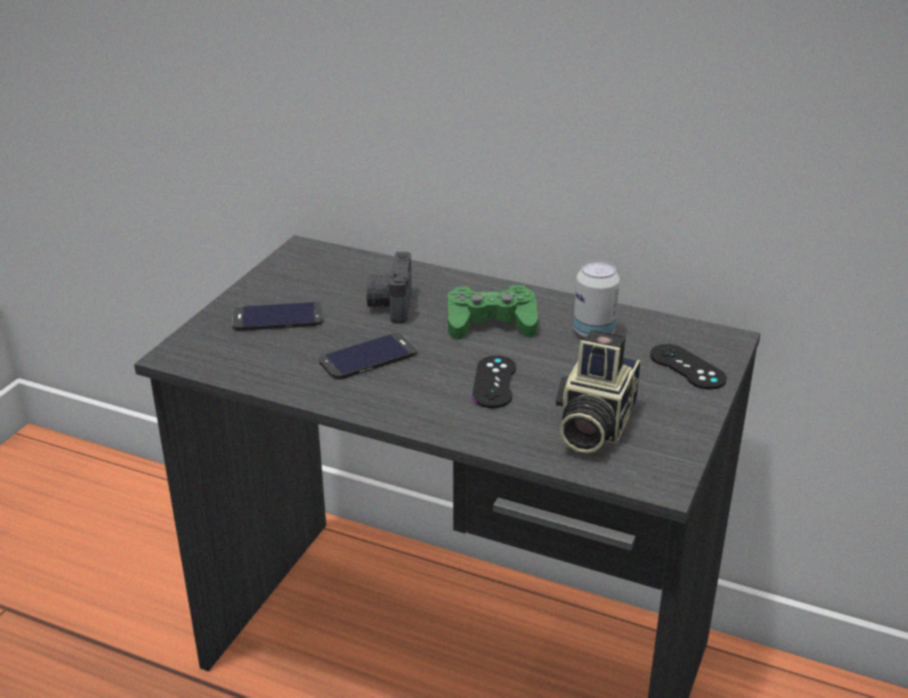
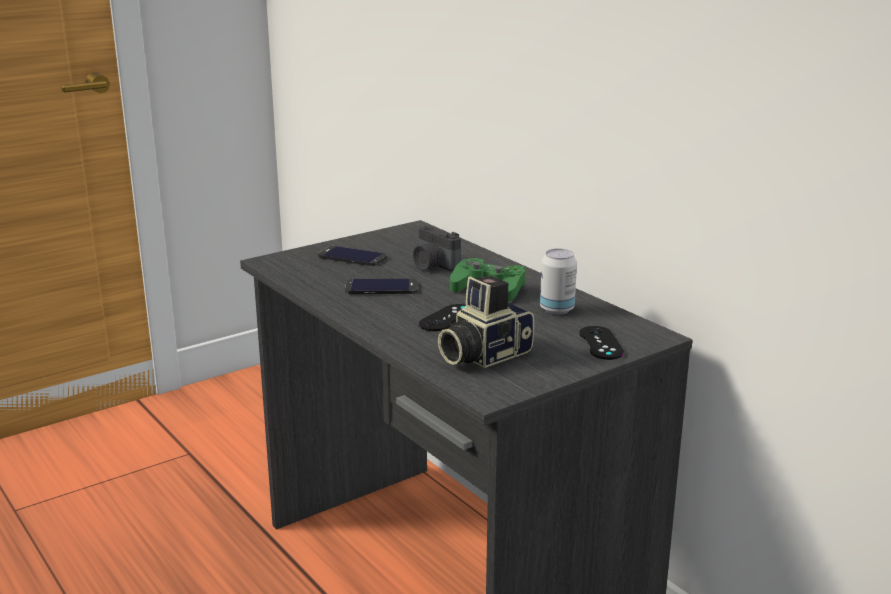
camera: 30 degrees right, 10 degrees down
camera [367,252,412,323] -> camera turned 75 degrees counterclockwise [413,226,461,272]

